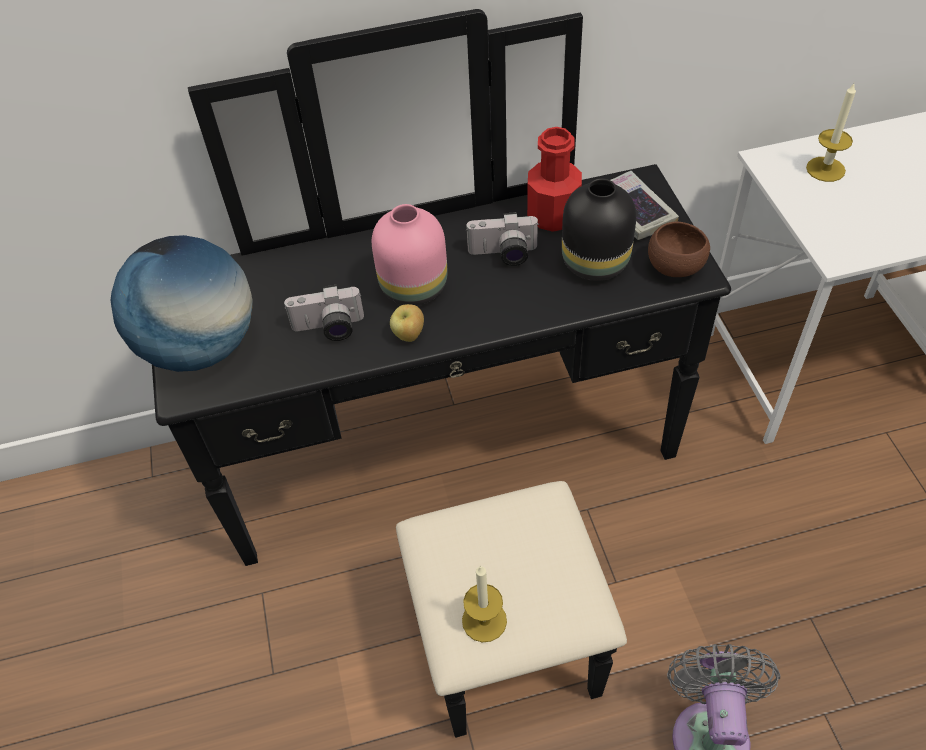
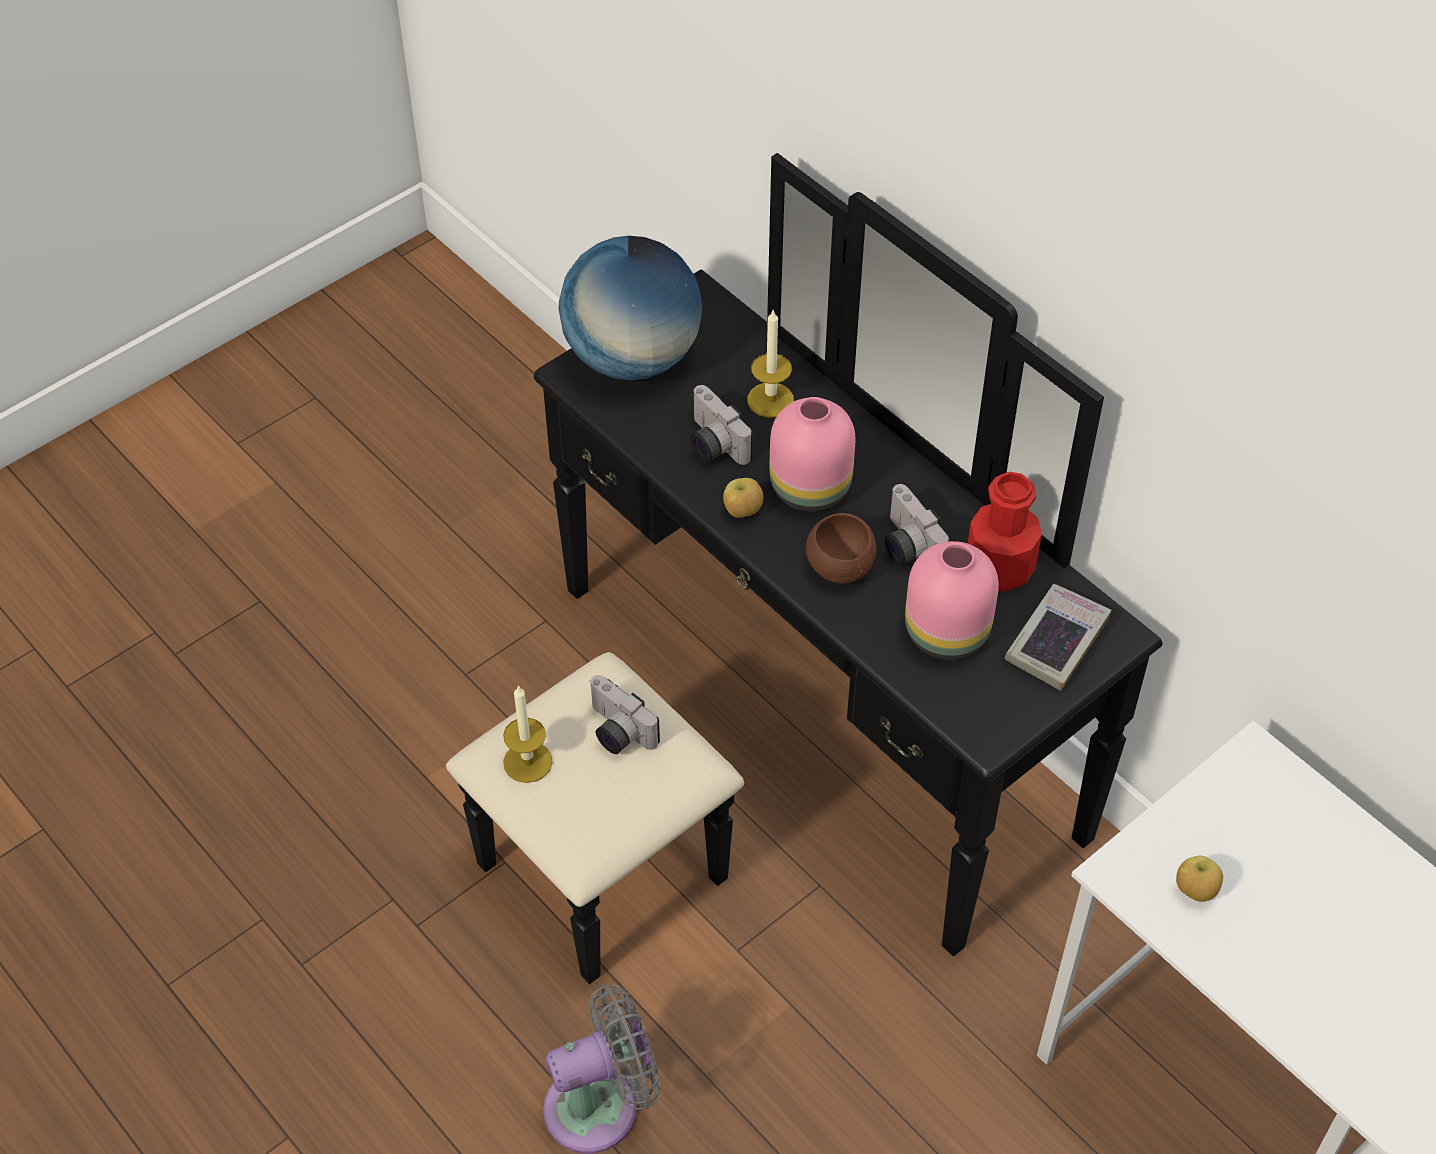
camera: 60 degrees right, 0 degrees up
black vase [562,178,636,281] -> pink vase [905,541,999,660]
brown bowl [648,222,710,277] -> brown bowl moved to [806,513,877,584]
candle [806,82,856,182] -> candle moved to [747,310,794,418]
none -> camera [589,675,660,754]
none -> apple [1176,856,1223,902]

